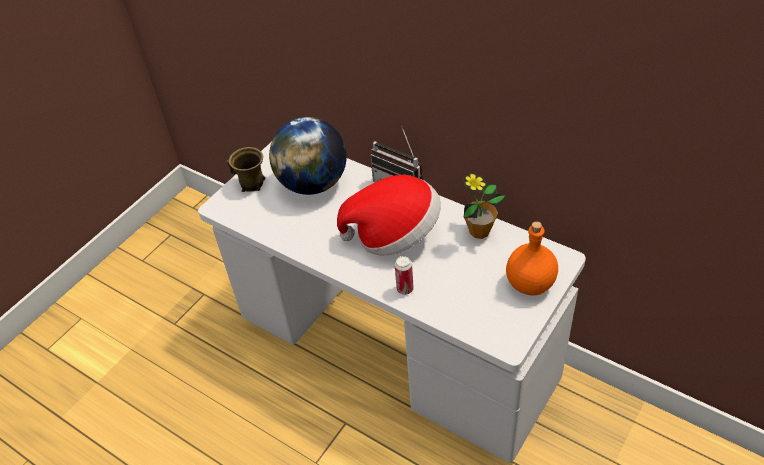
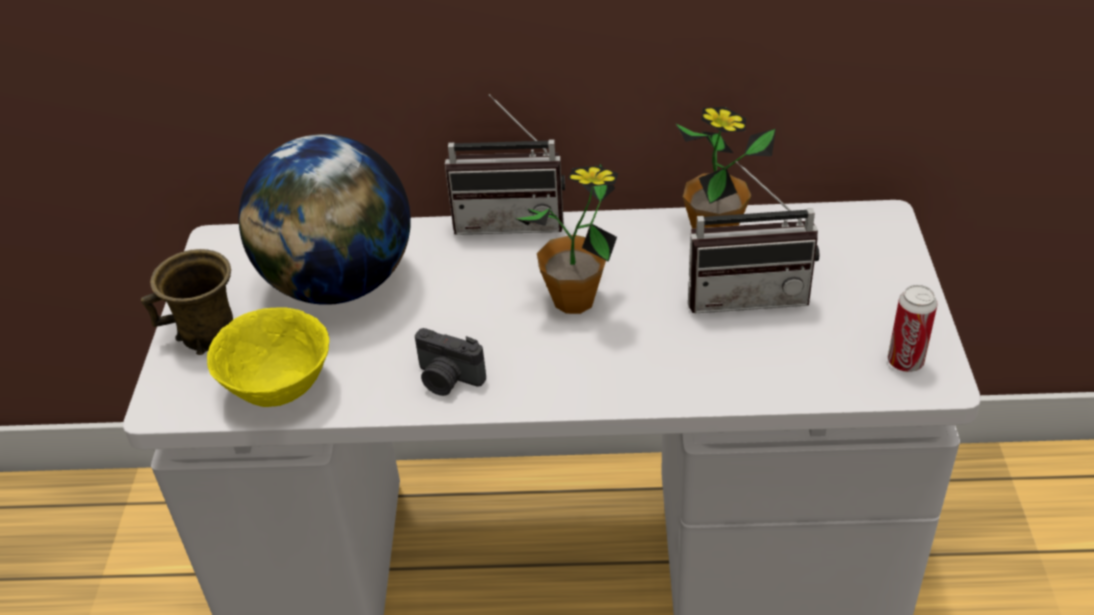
camera: 35 degrees left, 5 degrees down
hat [337,175,441,255] -> potted plant [516,164,619,314]
can [395,256,414,295] -> can moved to [888,285,938,372]
orange bottle [506,221,558,296] -> none
none -> yellow bowl [207,307,329,407]
none -> camera [415,328,486,396]
none -> radio [688,161,819,313]

